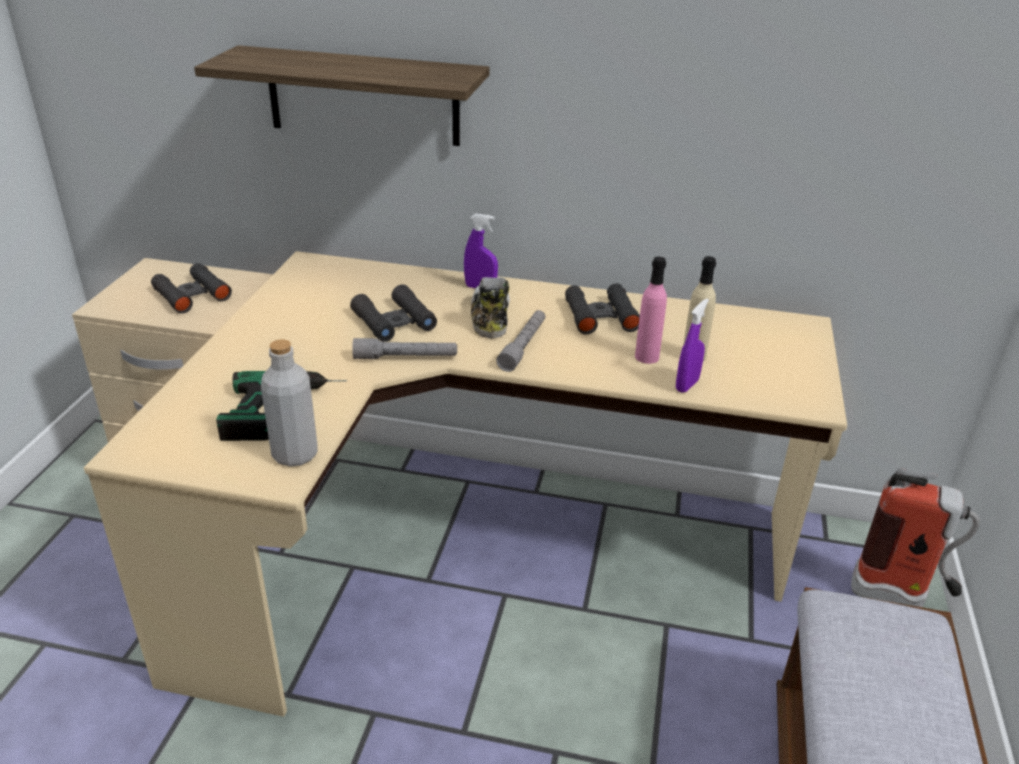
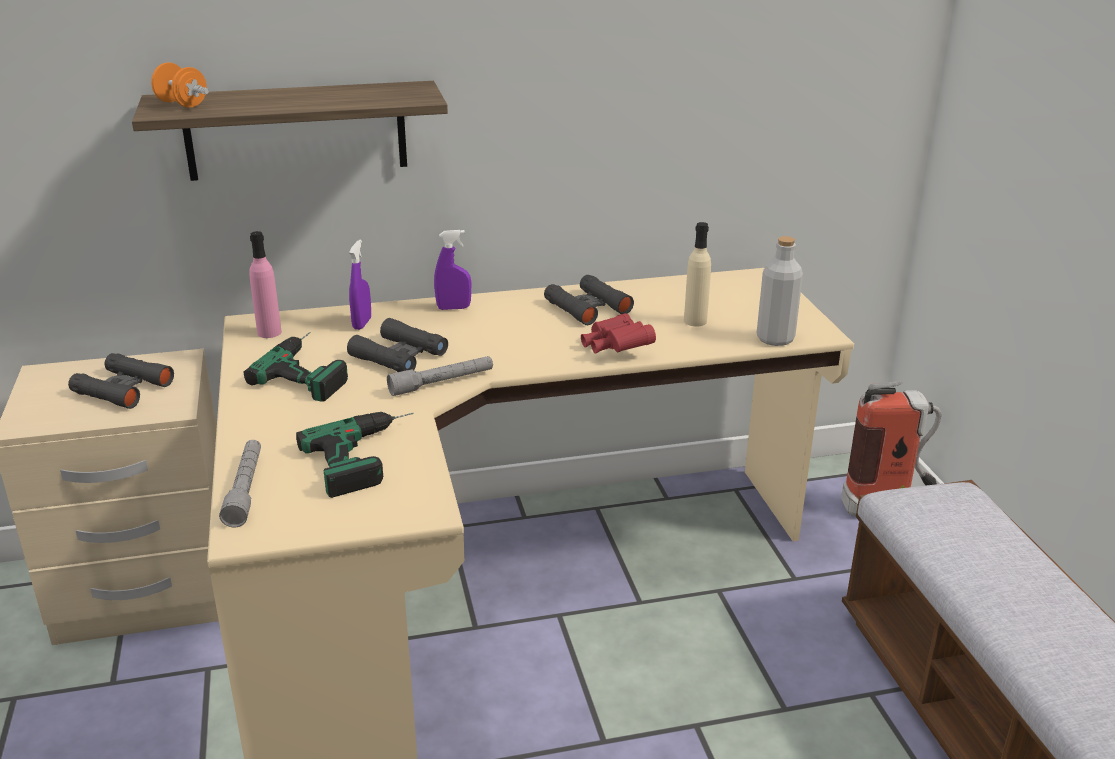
camera: 25 degrees left, 5 degrees down
grey bottle [261,339,318,467] -> grey bottle moved to [757,236,803,346]
shoe [471,277,510,339] -> none
grey flashlight [496,310,545,372] -> grey flashlight moved to [219,440,261,527]
pink bottle [635,257,667,364] -> pink bottle moved to [249,231,282,338]
purple spray bottle [676,298,709,393] -> purple spray bottle moved to [349,240,371,330]
none -> orange dumbbell [151,62,209,108]
none -> power drill [244,332,348,402]
none -> red binoculars [581,313,656,354]

